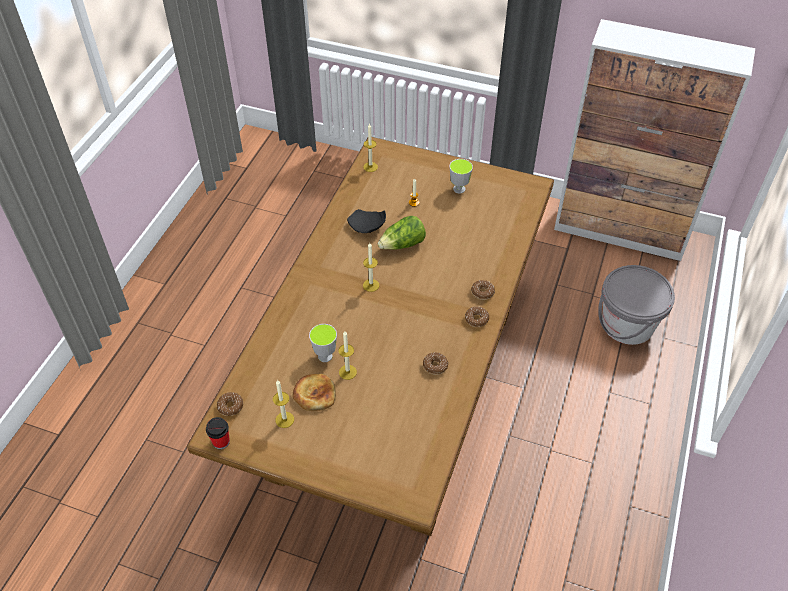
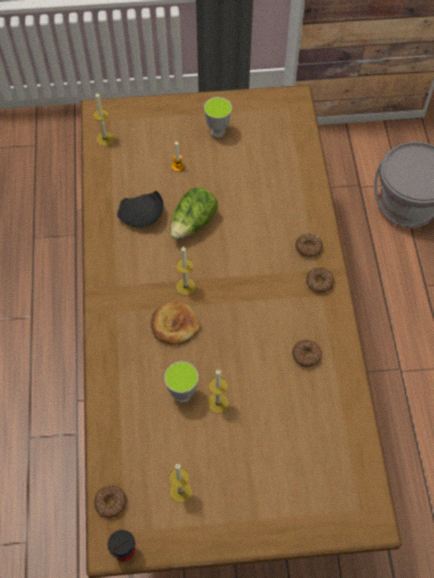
camera: 25 degrees left, 10 degrees up
bread [293,374,336,411] -> bread moved to [151,301,201,345]

